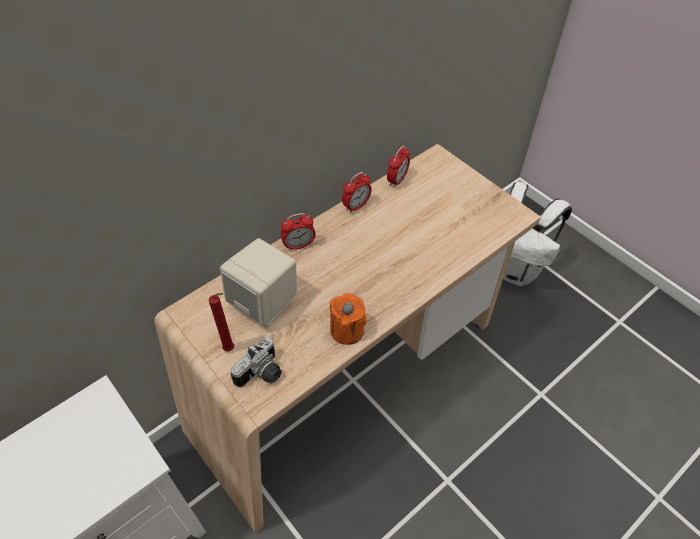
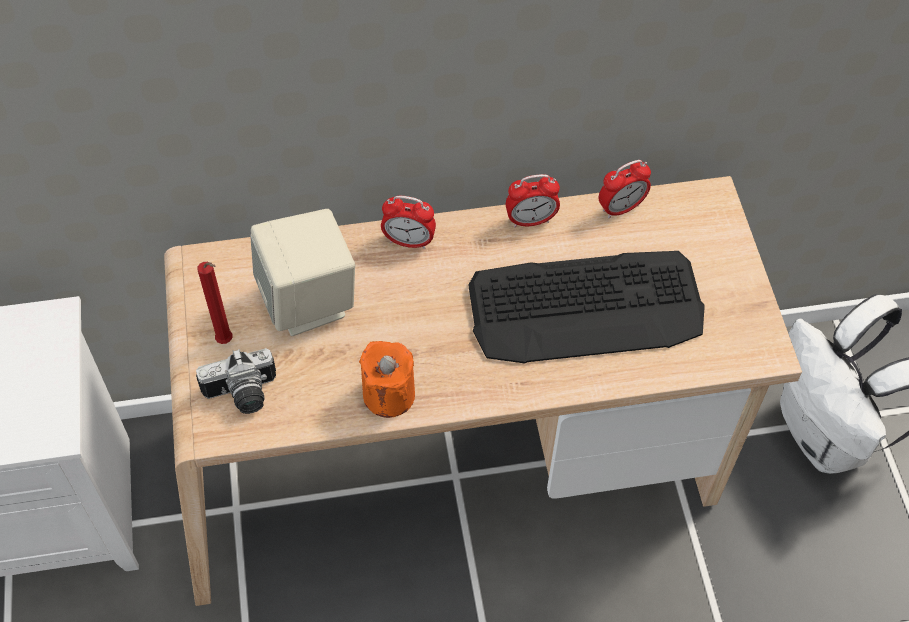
camera: 30 degrees right, 5 degrees up
none -> keyboard [469,251,705,363]

